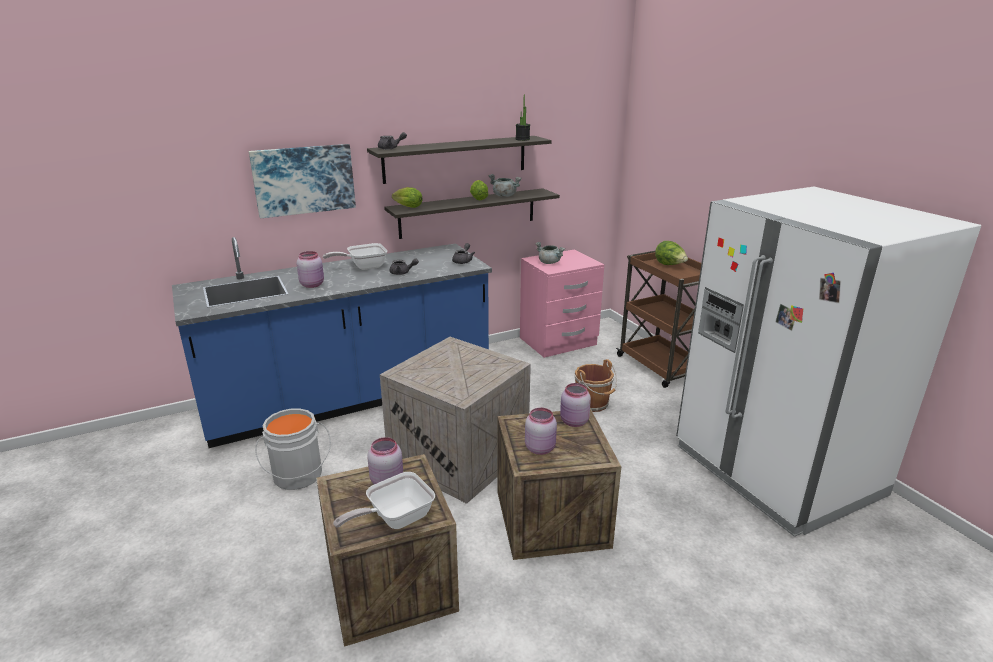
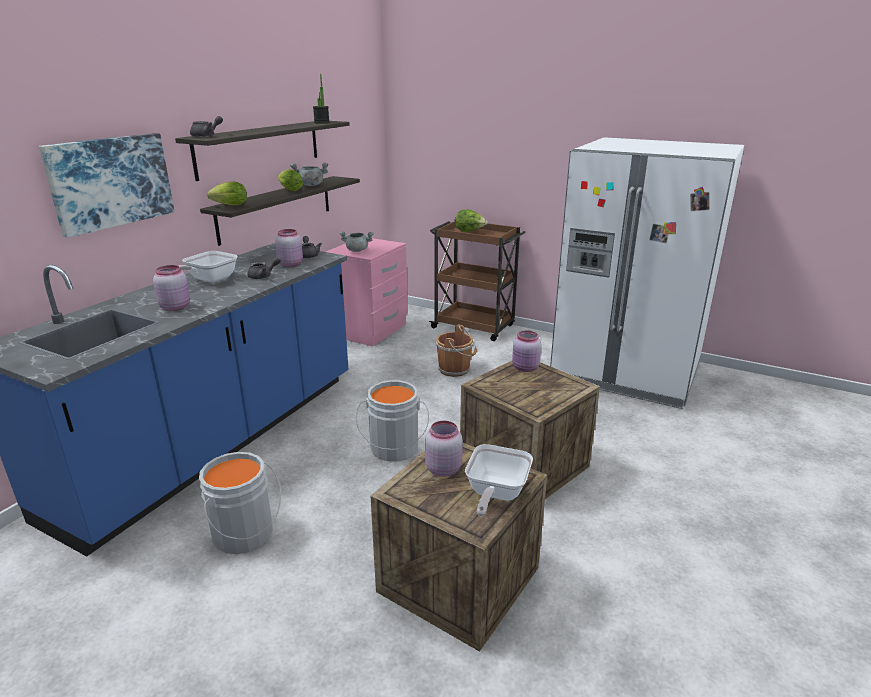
camera: 35 degrees left, 0 degrees up
crate [380,337,531,504] -> grey bucket [356,380,429,461]
pink jar [525,408,557,455] -> pink jar moved to [275,229,303,267]

